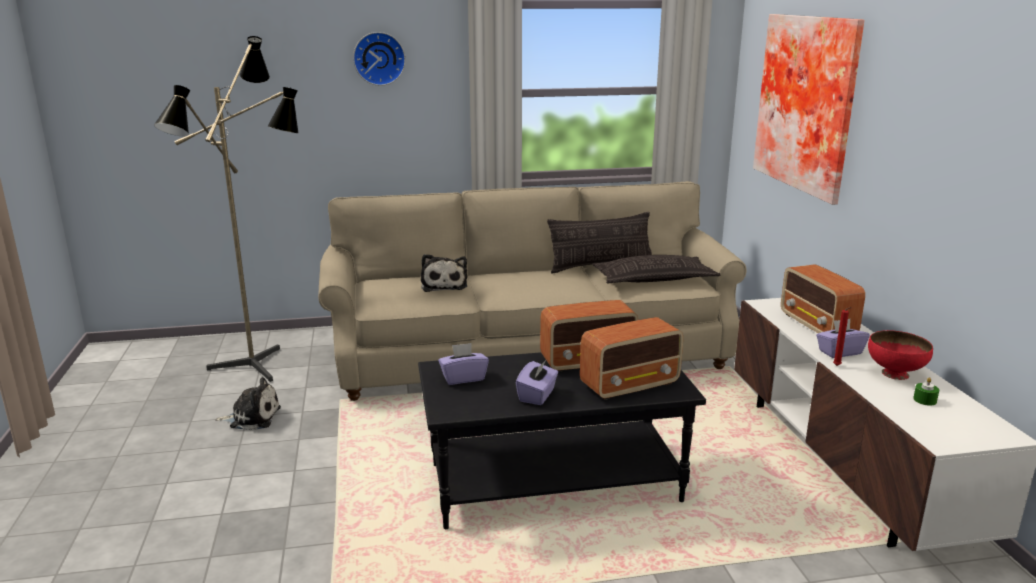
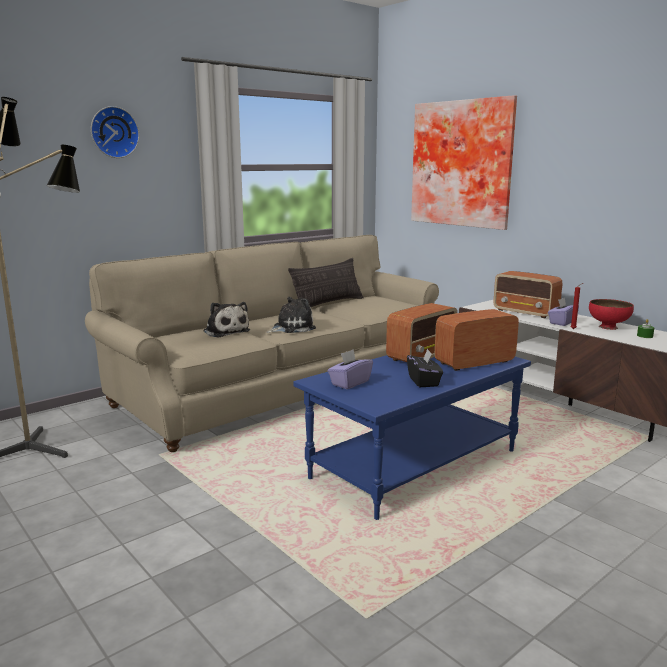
camera: 30 degrees left, 5 degrees down
plush toy [215,377,281,430] -> plush toy moved to [266,297,316,333]
black coffee table [418,352,706,529] -> blue coffee table [293,355,531,520]
purple tissue box [516,360,558,405] -> black tissue box [407,348,443,387]
radio [580,317,683,400] -> radio turned 150 degrees counterclockwise [435,309,519,371]
pillow [593,255,720,283] -> none

